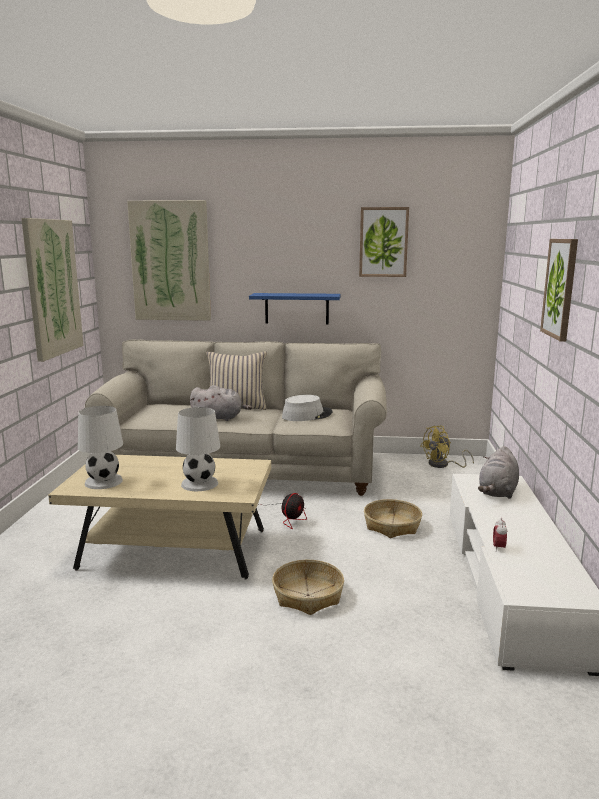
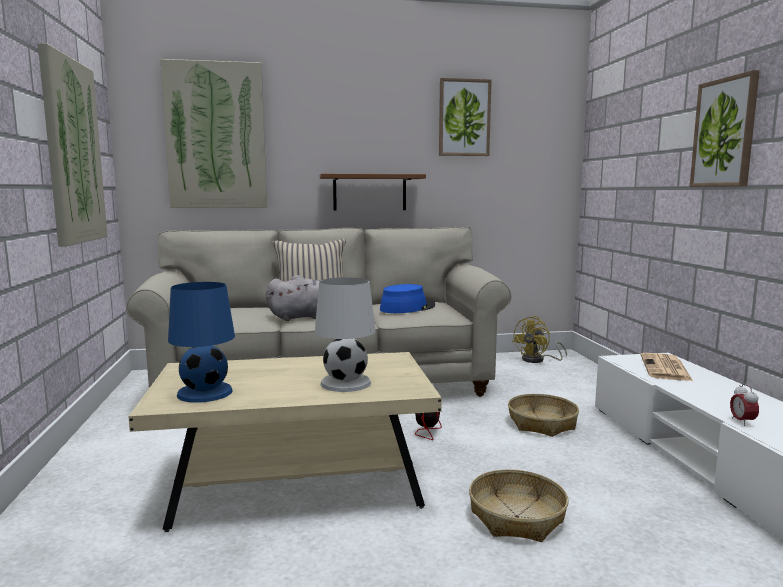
camera: 15 degrees left, 5 degrees down
white table lamp [78,406,123,489] -> blue table lamp [168,282,235,403]
blue shelf [249,293,341,324] -> brown shelf [320,174,426,211]
grey hat [282,395,333,421] -> blue hat [380,284,435,313]
grey plush toy [478,446,519,499] -> newspaper [641,353,693,381]

